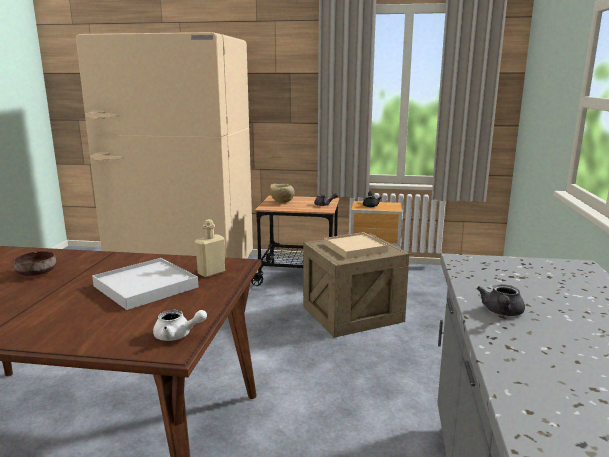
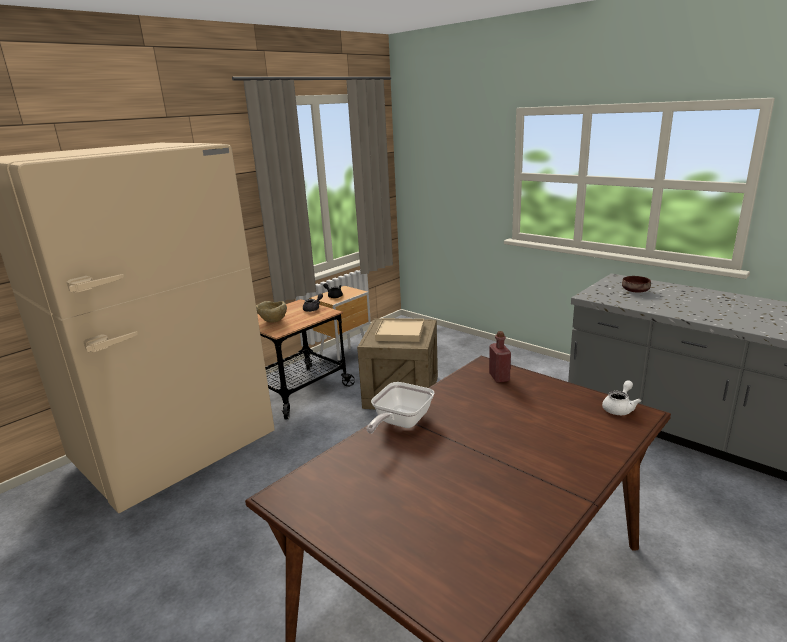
camera: 55 degrees left, 5 degrees up
brown bowl [13,251,56,276] -> brown bowl moved to [622,276,651,293]
white tray [92,258,198,310] -> none
beige bottle [195,219,225,277] -> red bottle [489,331,511,383]
grey teapot [477,284,525,316] -> none
none -> frying pan [367,382,435,434]

